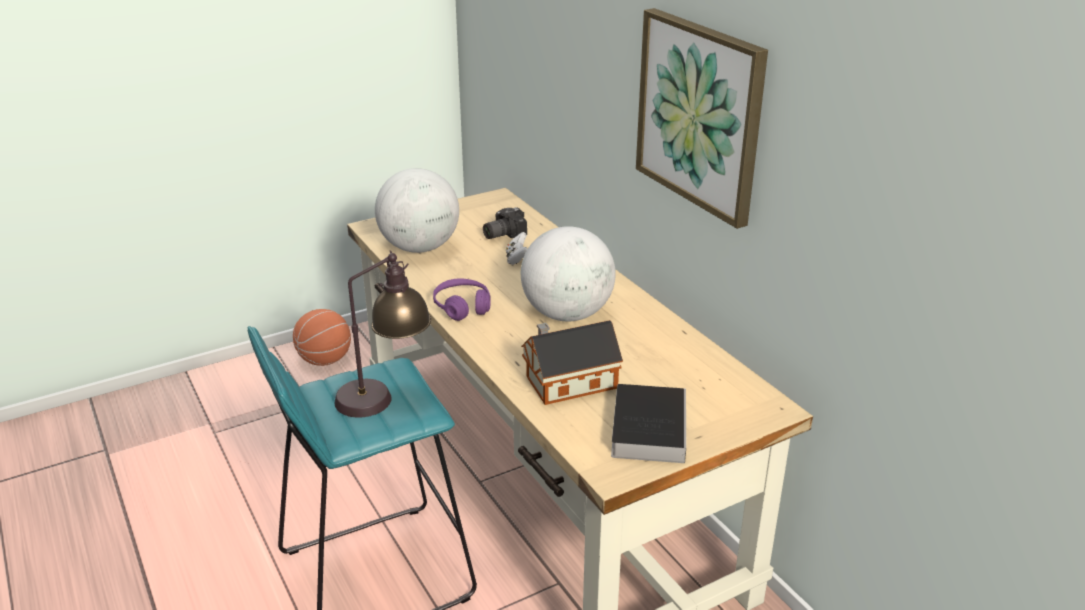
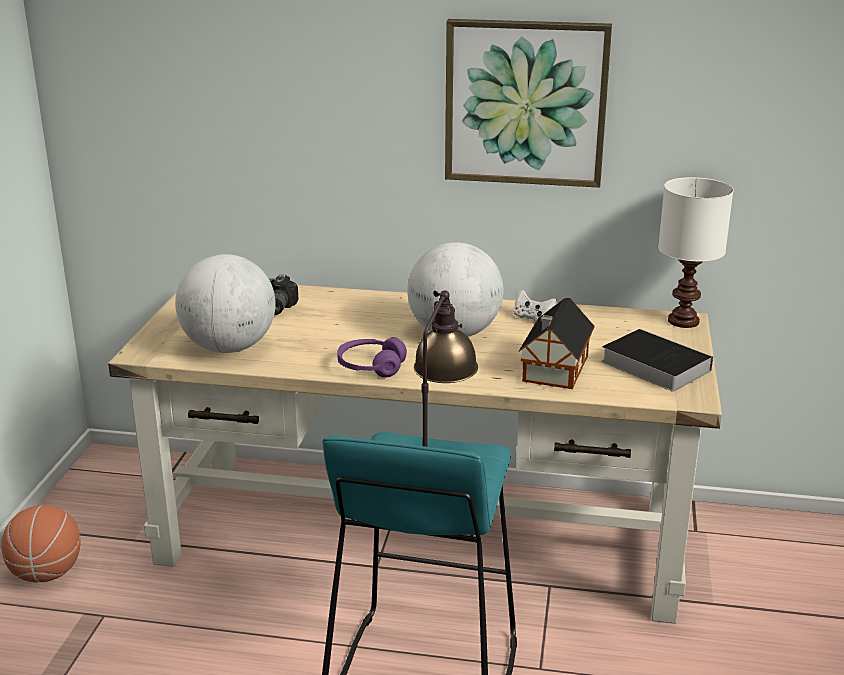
camera: 50 degrees left, 5 degrees down
white game controller [506,232,528,265] -> white game controller moved to [514,290,557,321]
none -> white table lamp [658,177,734,328]

